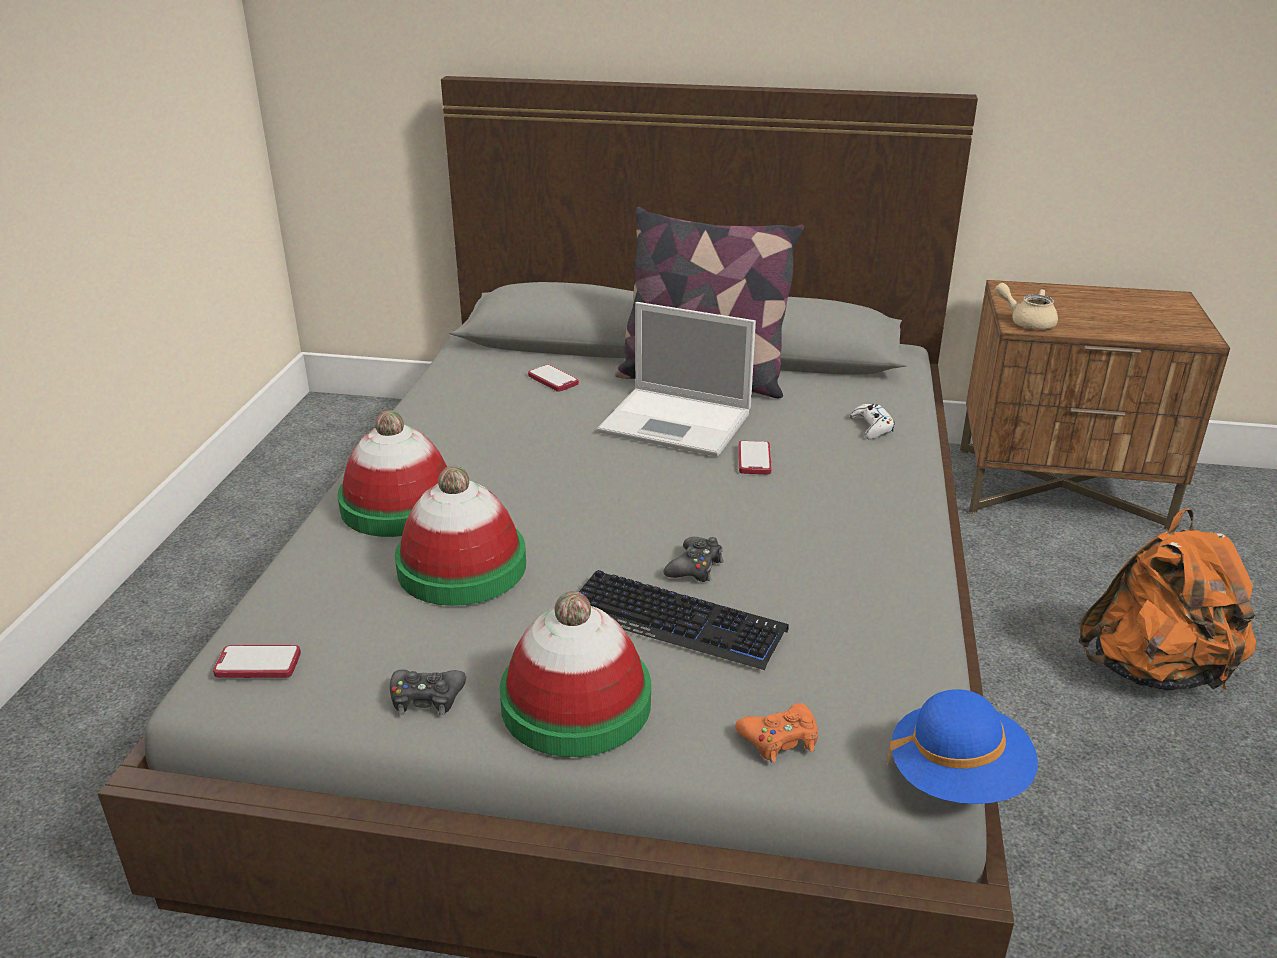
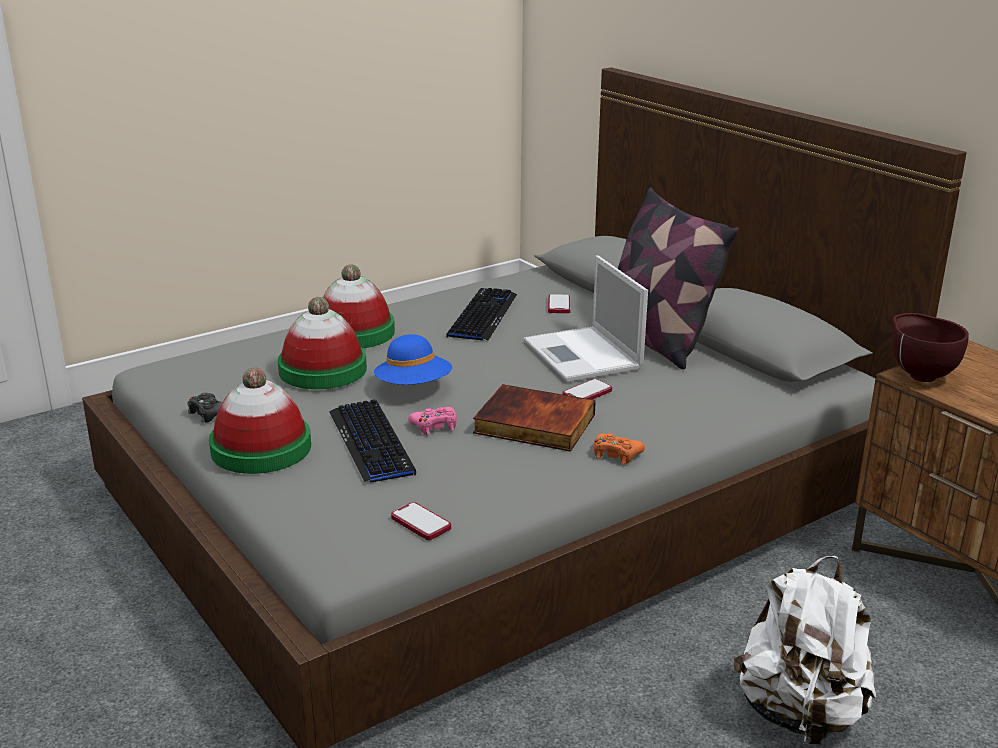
camera: 45 degrees right, 5 degrees down
phone [213,645,301,678] -> phone moved to [391,502,451,540]
black game controller [663,537,723,582] -> pink game controller [408,407,457,435]
orange game controller [735,703,818,762] -> orange game controller moved to [594,433,645,464]
white game controller [850,404,895,440] -> none
blue hat [886,689,1038,804] -> blue hat moved to [374,334,452,385]
beige teapot [995,283,1058,330] -> brown bowl [892,313,969,382]
orange backpack [1079,508,1258,692] -> white backpack [734,556,876,745]
none -> keyboard [446,288,517,340]
none -> book [473,384,596,452]

